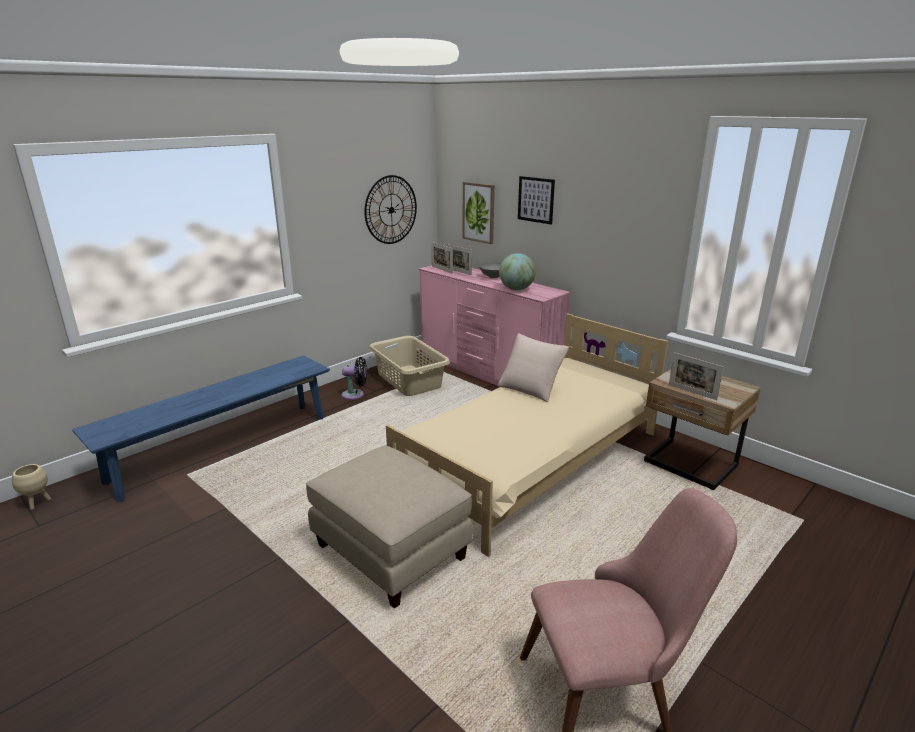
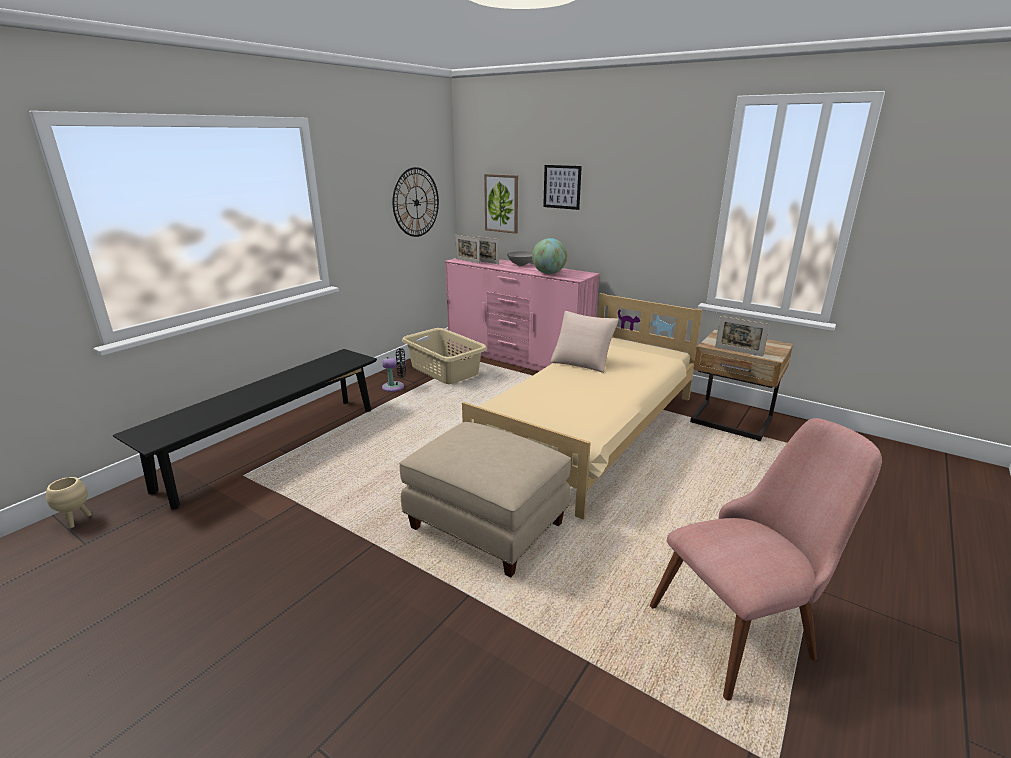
camera: 10 degrees left, 0 degrees up
blue bench [72,355,330,502] -> black bench [113,349,377,510]

